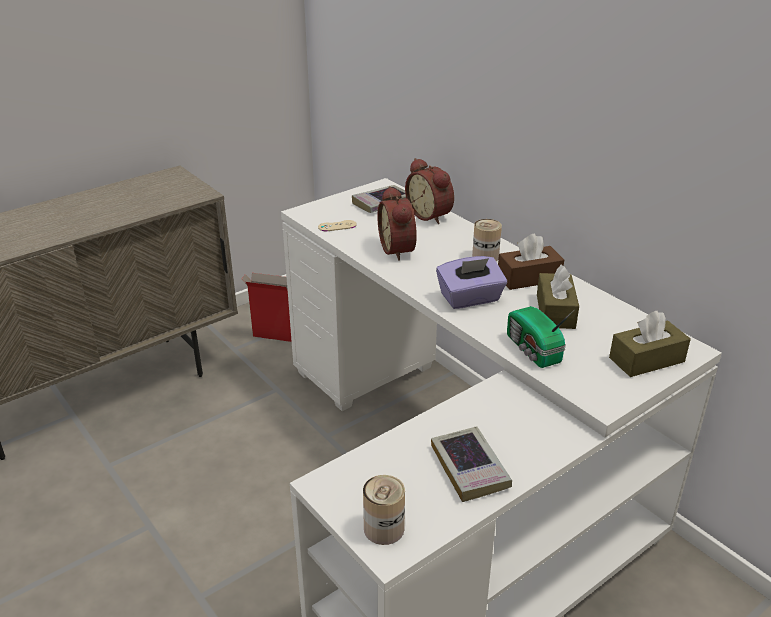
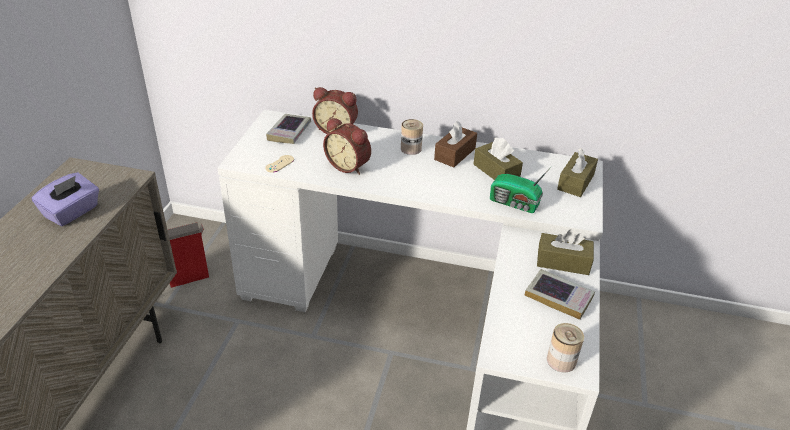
camera: 40 degrees left, 5 degrees up
purple tissue box [436,256,507,309] -> purple tissue box moved to [32,172,99,227]
none -> brown tissue box [537,229,594,275]

